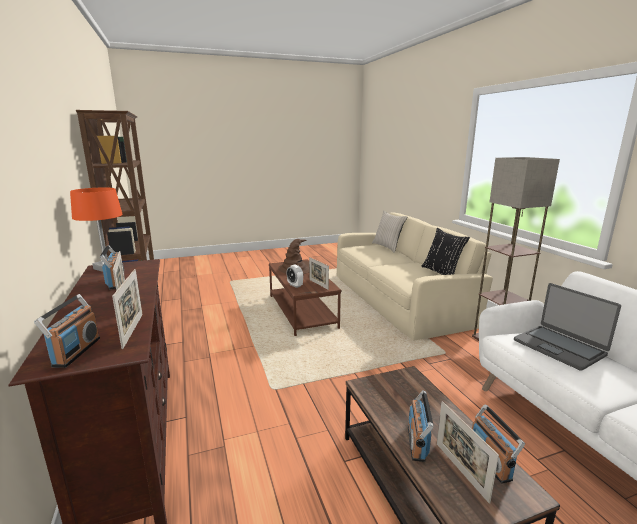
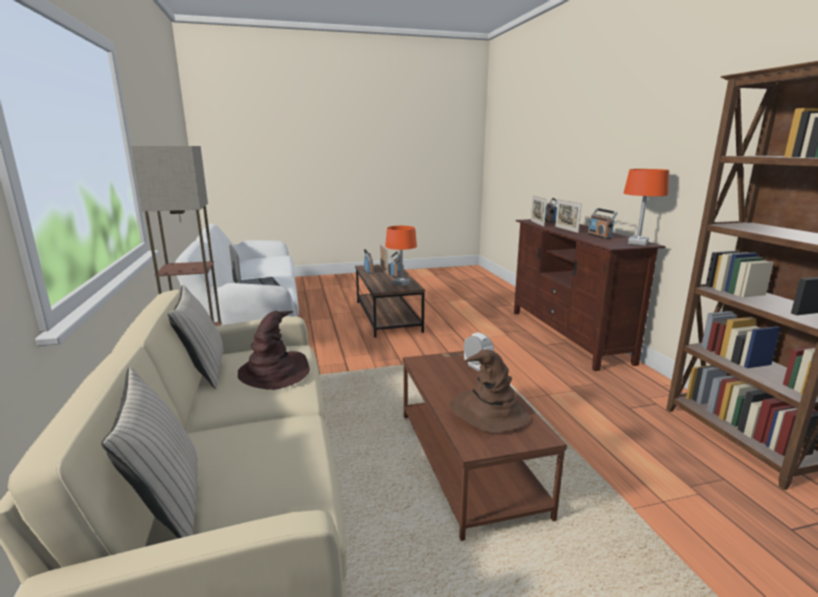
camera: 175 degrees left, 0 degrees up
picture frame [309,257,329,290] -> none
black pillow [421,228,470,275] -> beige pillow [168,285,224,389]
none -> brown hat [238,311,310,390]
none -> orange table lamp [385,226,417,286]

